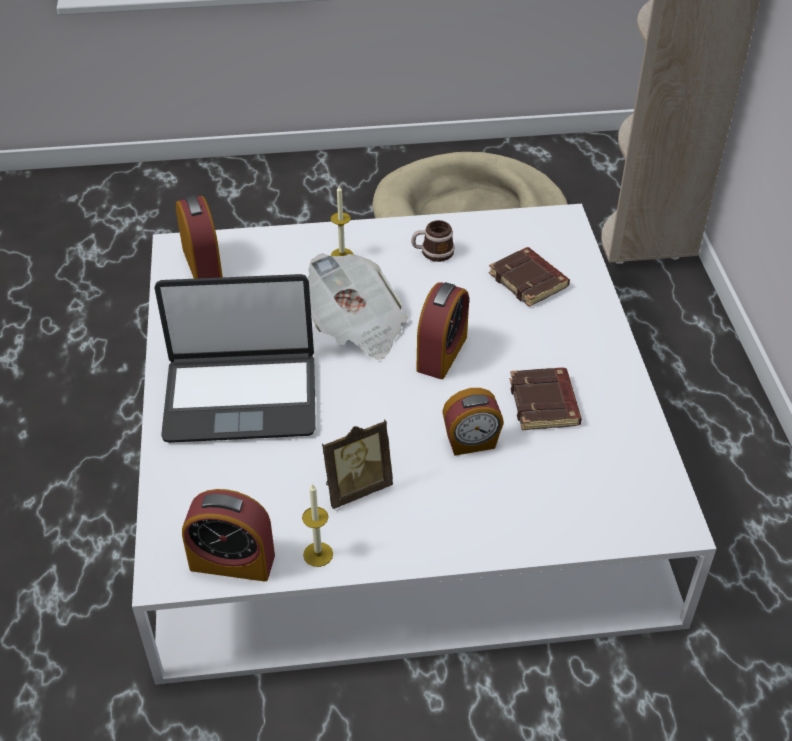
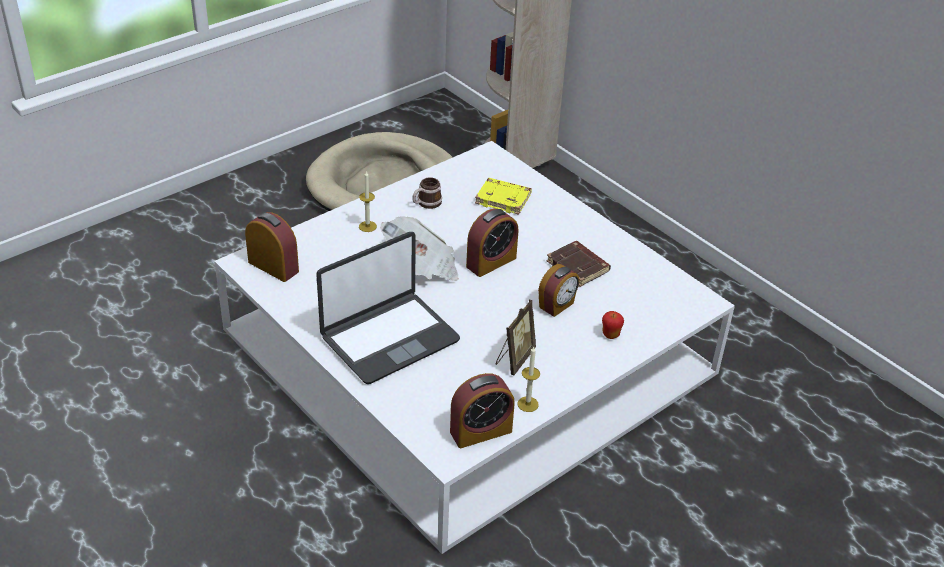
camera: 35 degrees left, 5 degrees down
alarm clock [416,282,469,379] -> alarm clock turned 60 degrees clockwise [466,208,518,277]
brown book [489,247,570,307] -> yellow book [475,178,532,215]
none -> apple [602,311,624,339]

